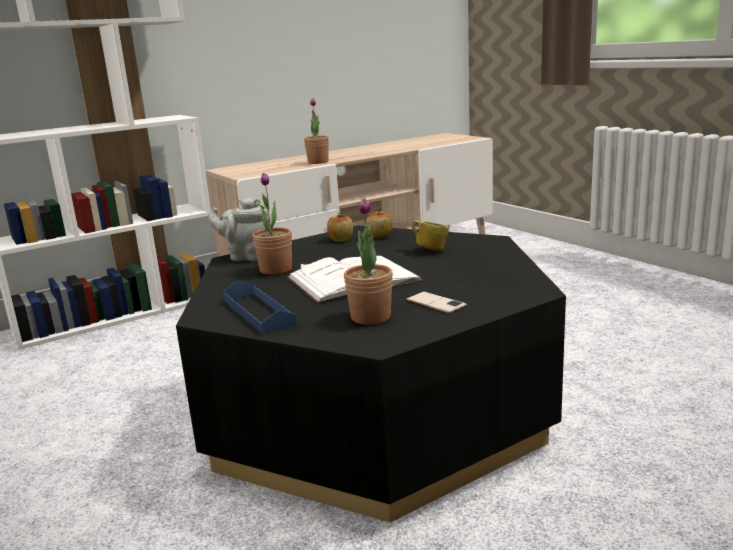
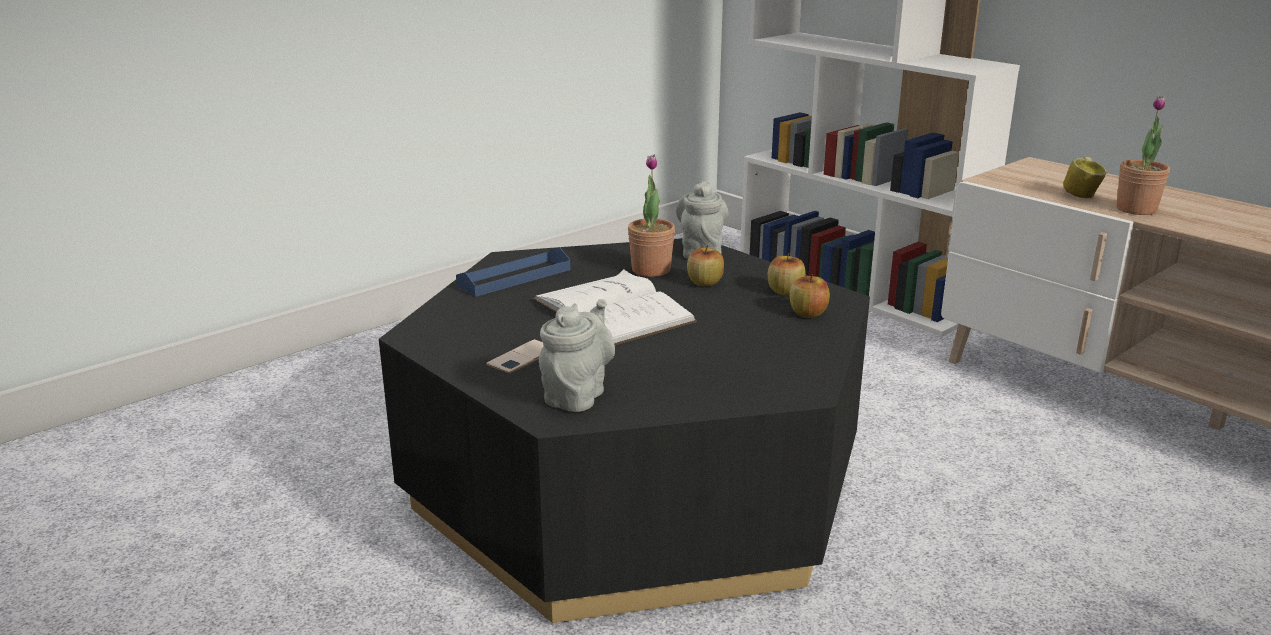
camera: 80 degrees right, 5 degrees up
potted plant [344,199,393,325] -> none
mug [411,220,449,251] -> mug moved to [1063,157,1107,198]
none -> grey teapot [539,299,615,412]
none -> apple [687,245,724,286]

